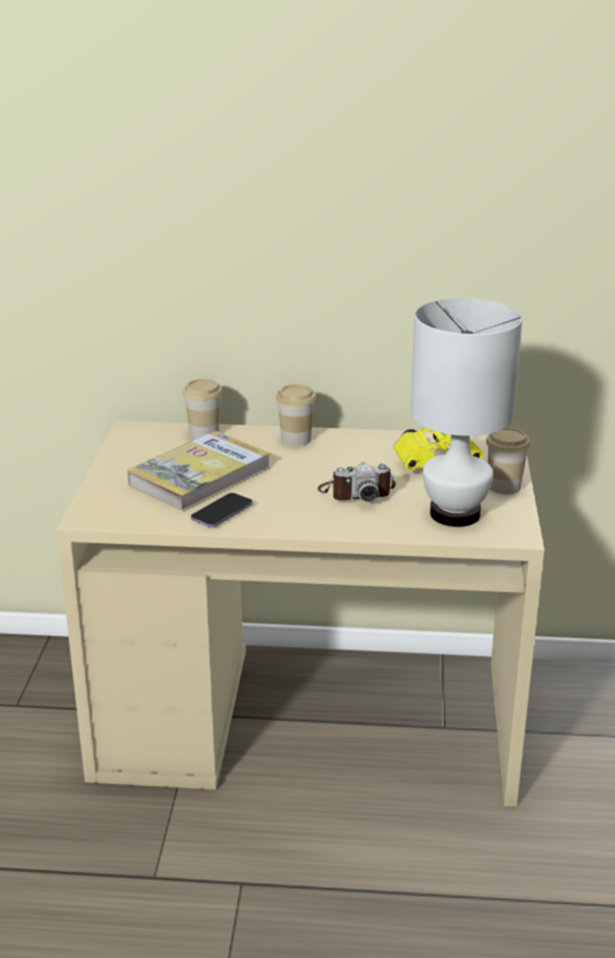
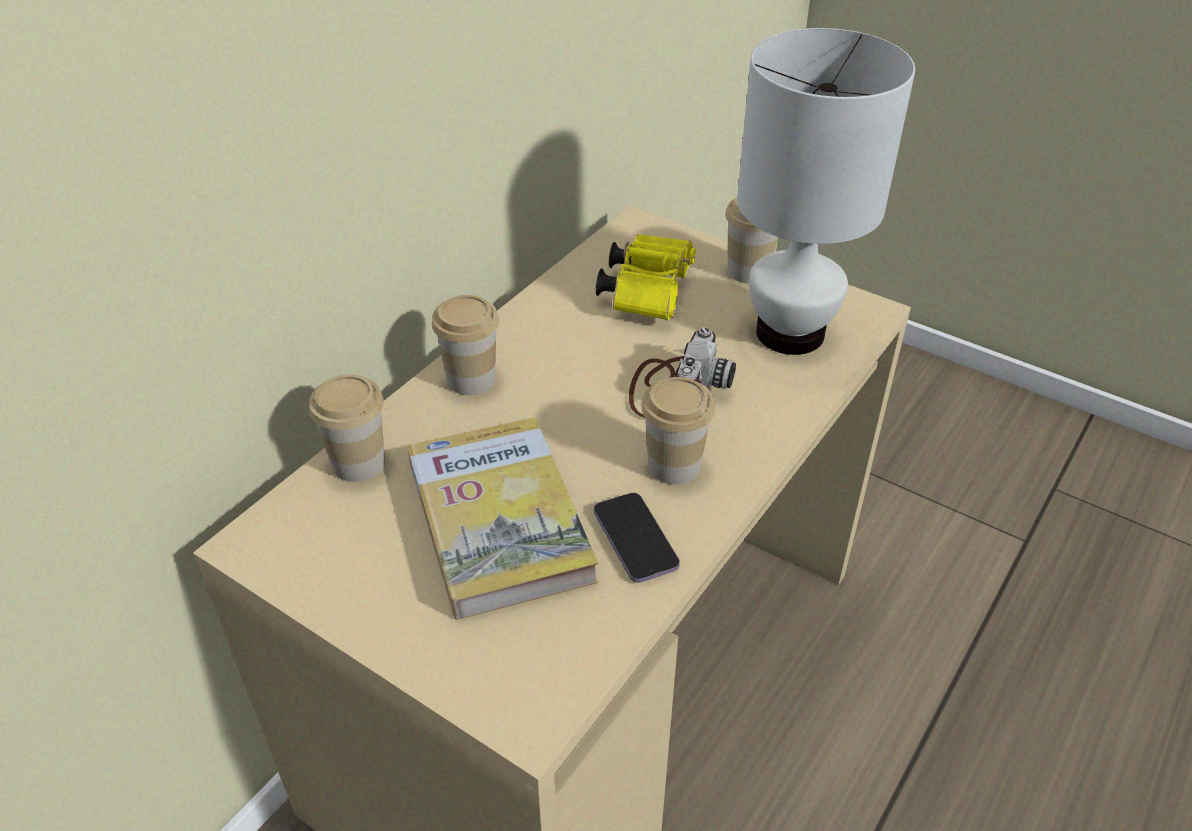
camera: 60 degrees left, 15 degrees up
none -> cup [641,377,715,485]

